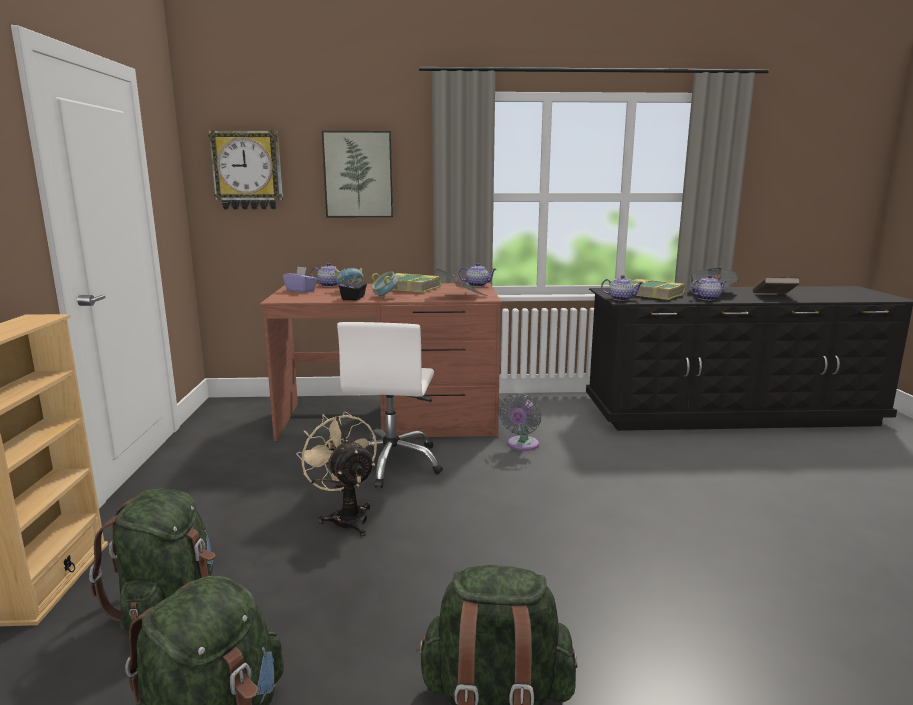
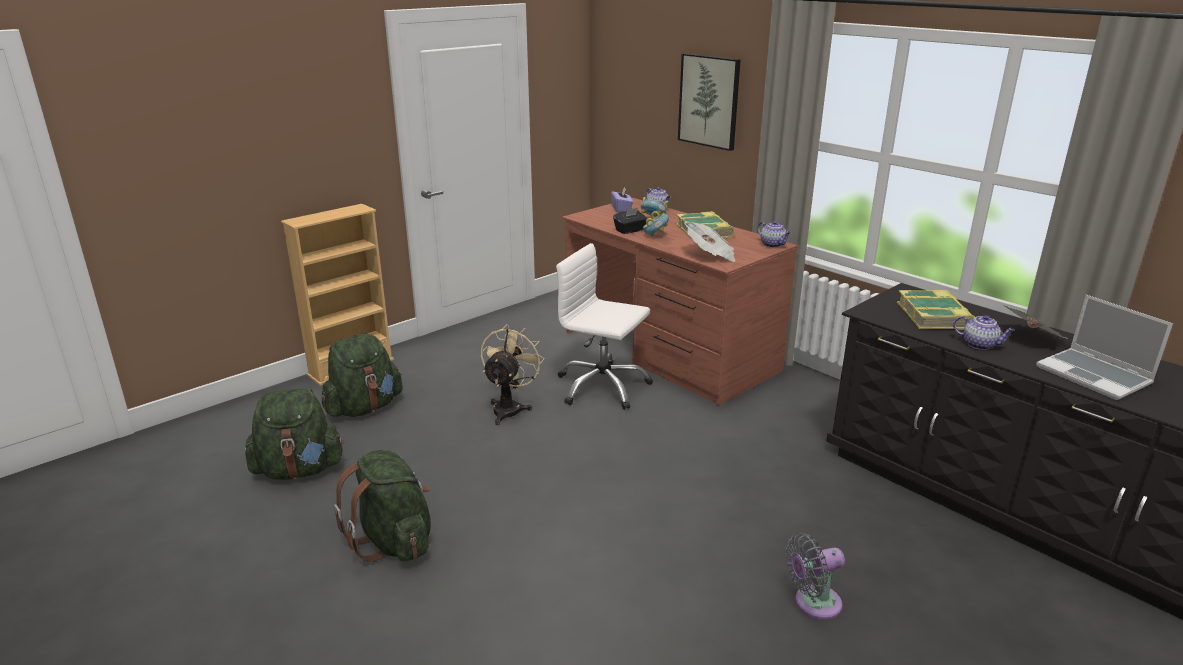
camera: 50 degrees right, 10 degrees up
wall clock [208,130,283,209] -> none
white office chair [337,322,443,488] -> white office chair turned 60 degrees clockwise [556,243,653,410]
grey fan [499,393,541,451] -> grey fan moved to [786,533,845,619]
teapot [601,275,643,301] -> none
brown book [753,277,800,294] -> laptop [1036,295,1173,400]

